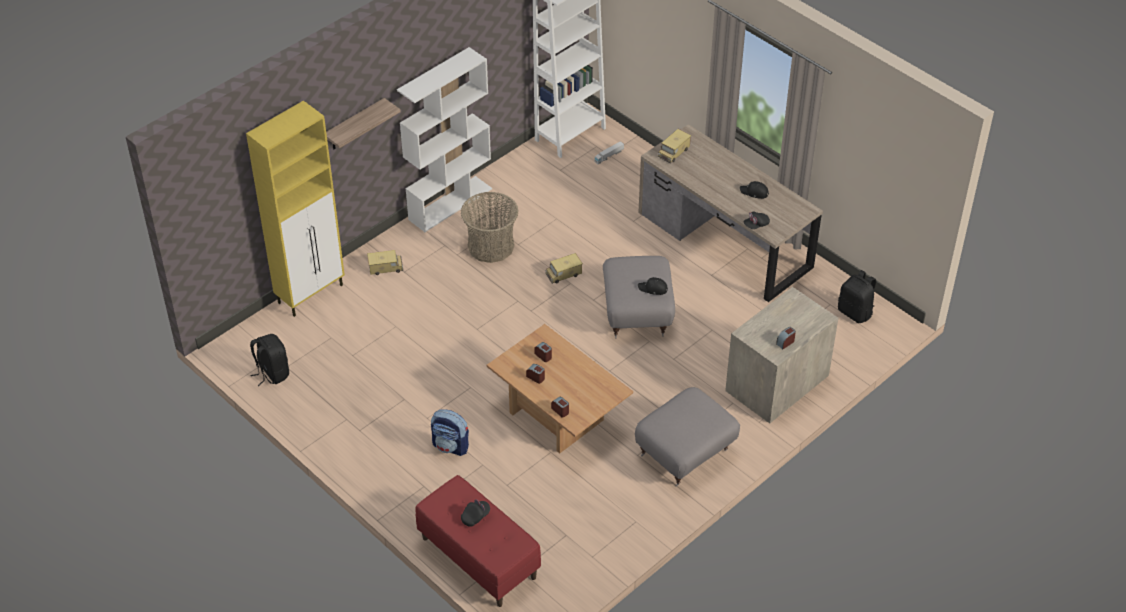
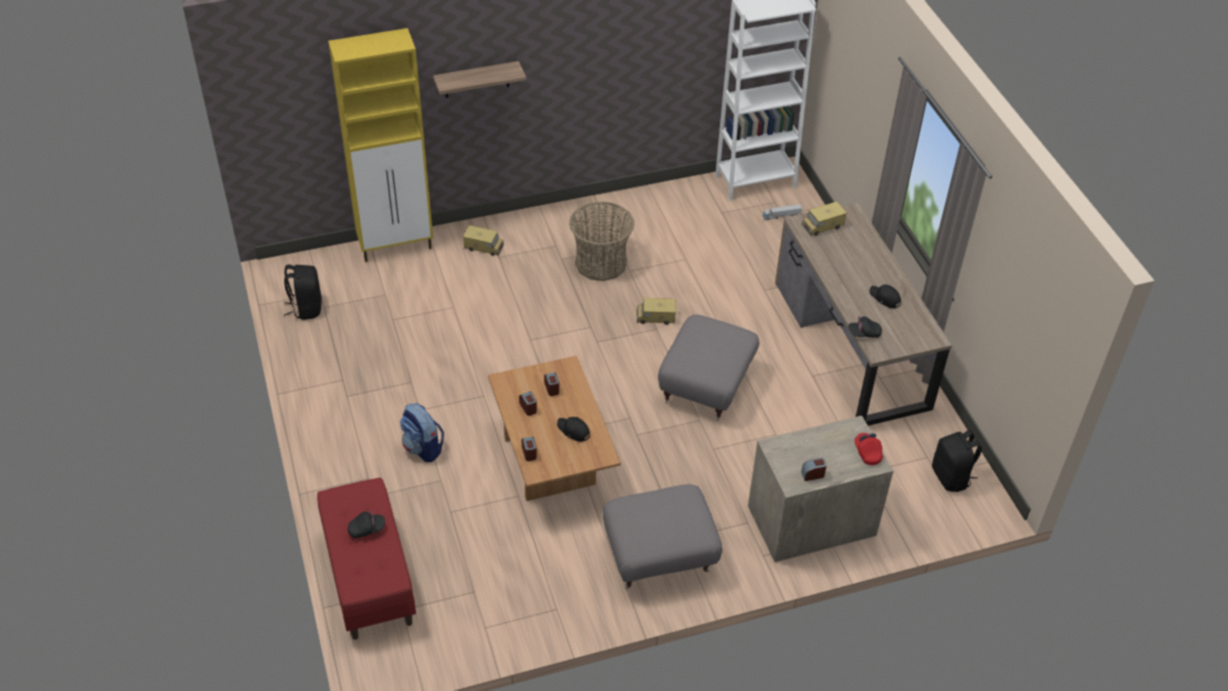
camera: 25 degrees right, 0 degrees up
white bookcase [397,47,492,232] -> none
black cap [638,277,668,295] -> black cap moved to [557,417,590,442]
none -> red cap [855,433,883,465]

